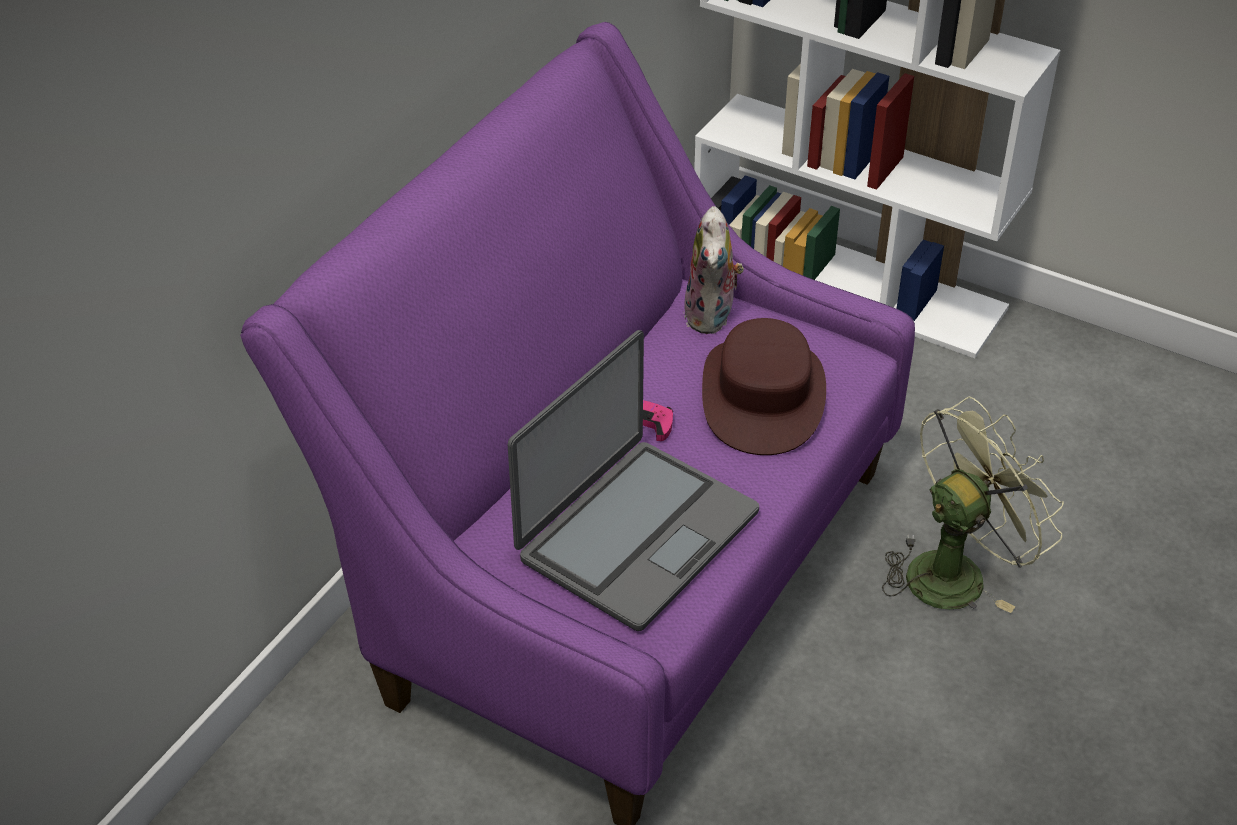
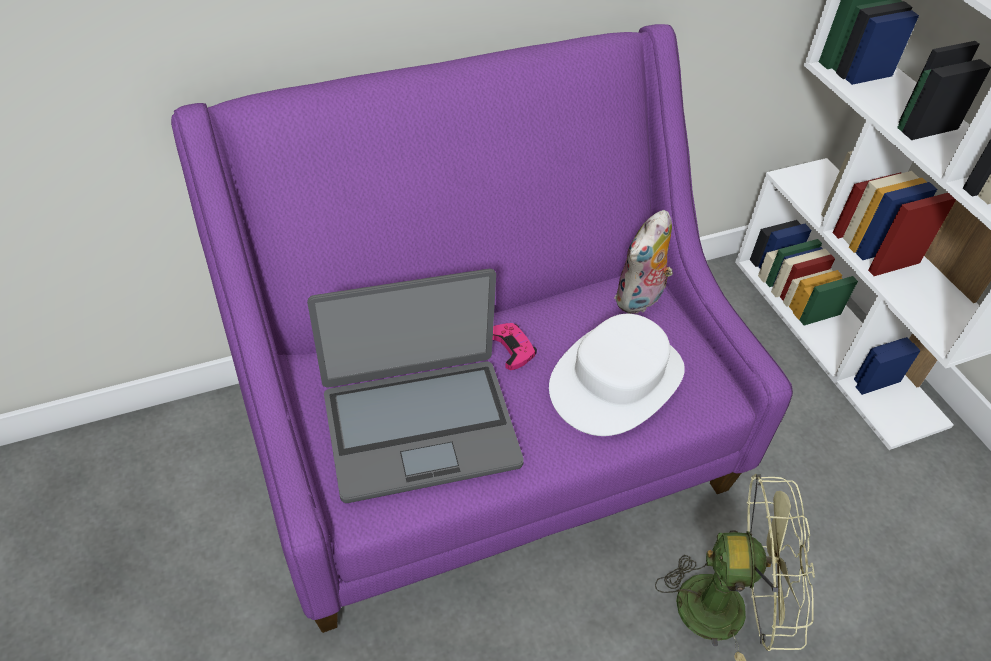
camera: 35 degrees right, 5 degrees up
brown hat [702,318,826,455] -> white hat [549,314,685,436]

